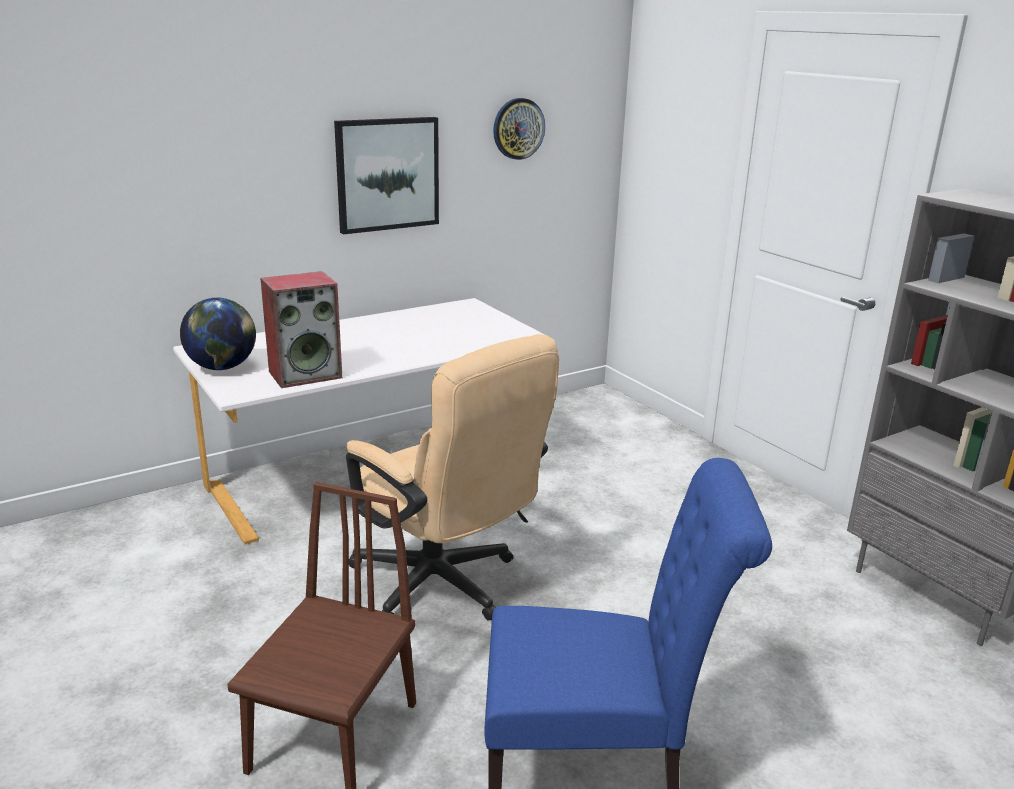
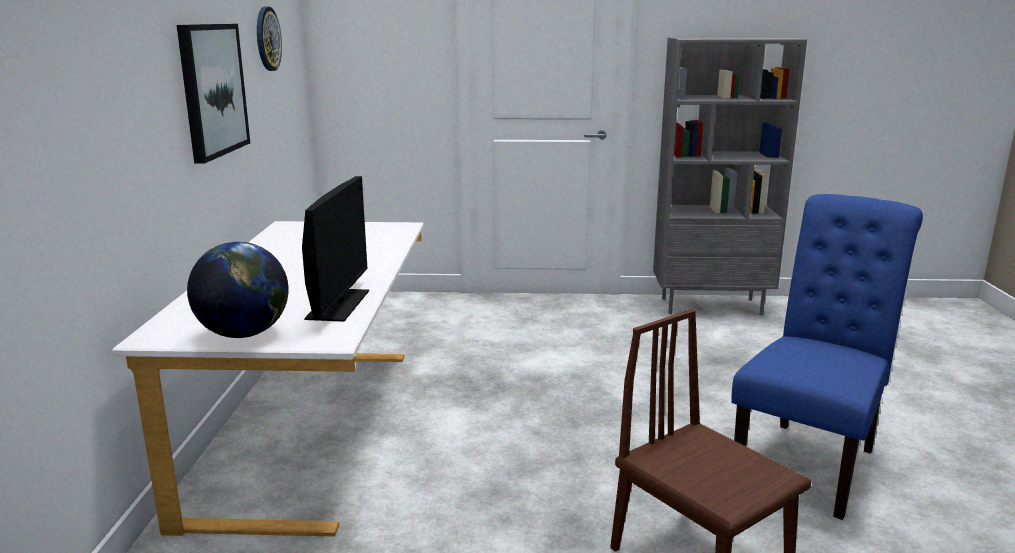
camera: 55 degrees left, 5 degrees down
speaker [260,271,342,388] -> monitor [302,176,369,322]
beige office chair [346,334,559,621] -> none

